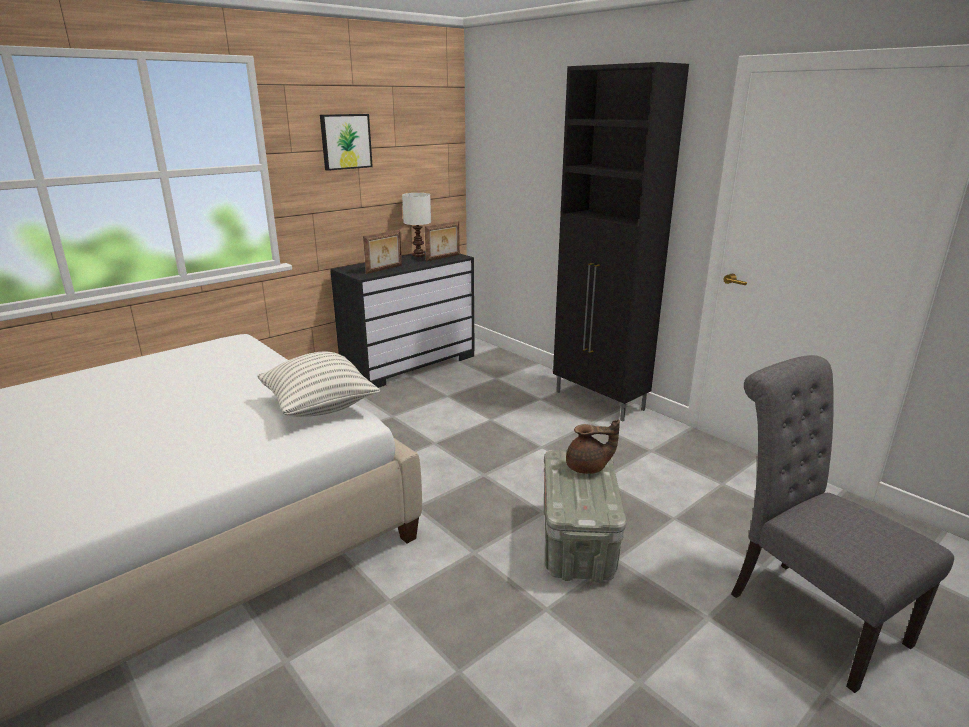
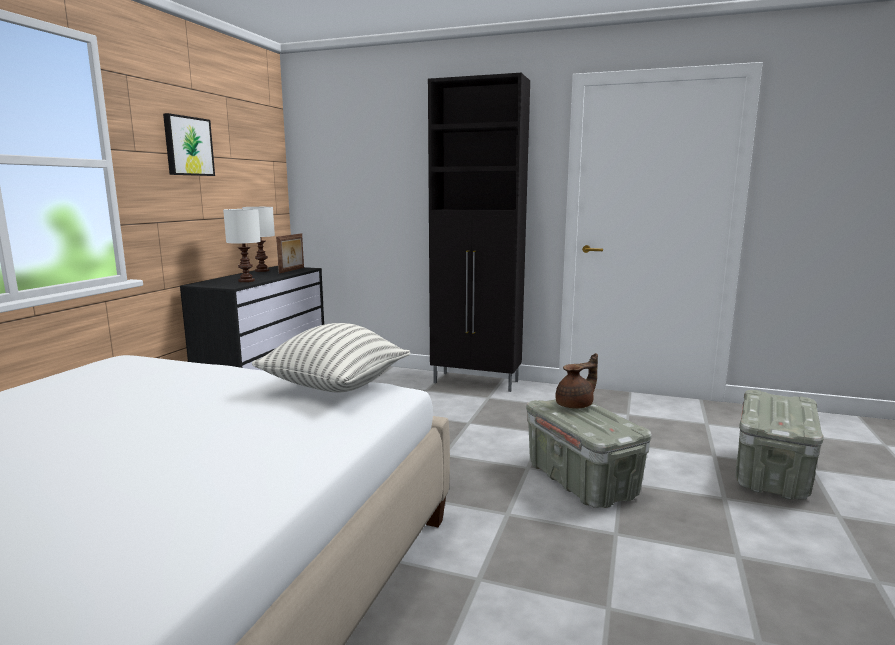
camera: 30 degrees left, 10 degrees down
picture frame [363,230,402,274] -> white table lamp [223,209,261,282]
grey chair [731,355,954,693] -> grey storage box [735,390,824,500]

